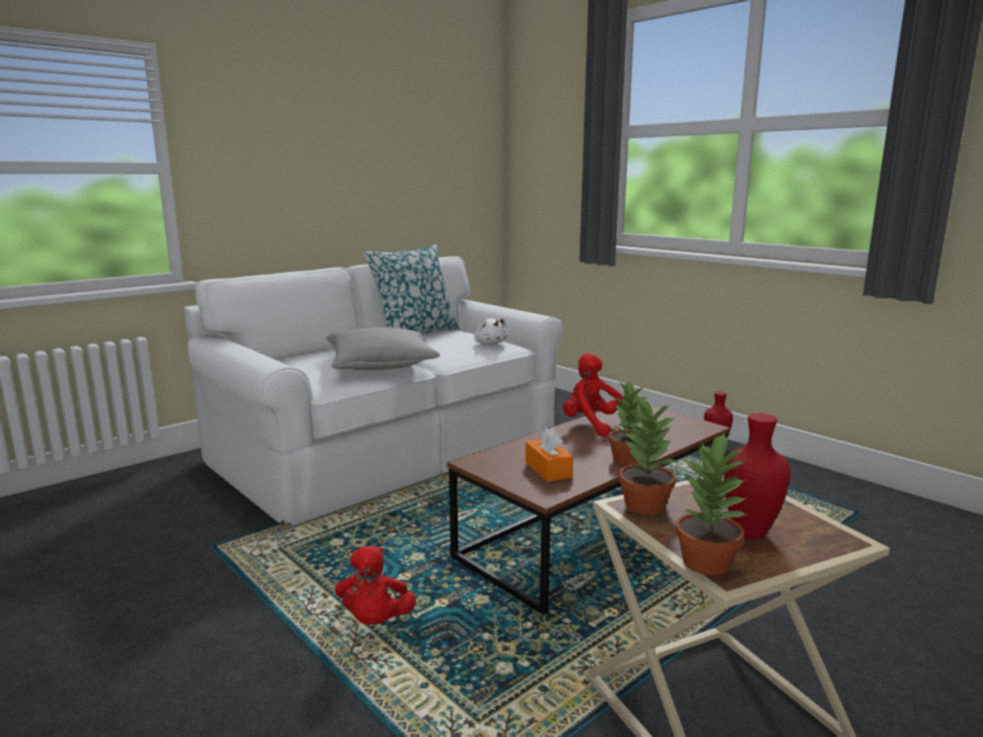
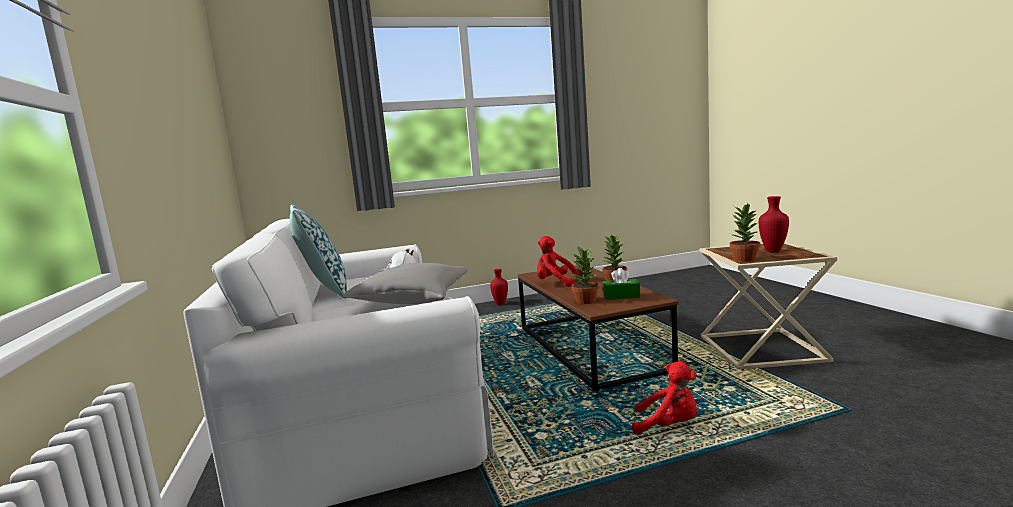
camera: 65 degrees left, 5 degrees down
orange tissue box [525,428,573,482] -> green tissue box [603,268,640,300]
red plush toy [563,353,625,437] -> red plush toy turned 45 degrees clockwise [537,236,583,287]
potted plant [675,431,748,575] -> potted plant moved to [572,246,599,304]

